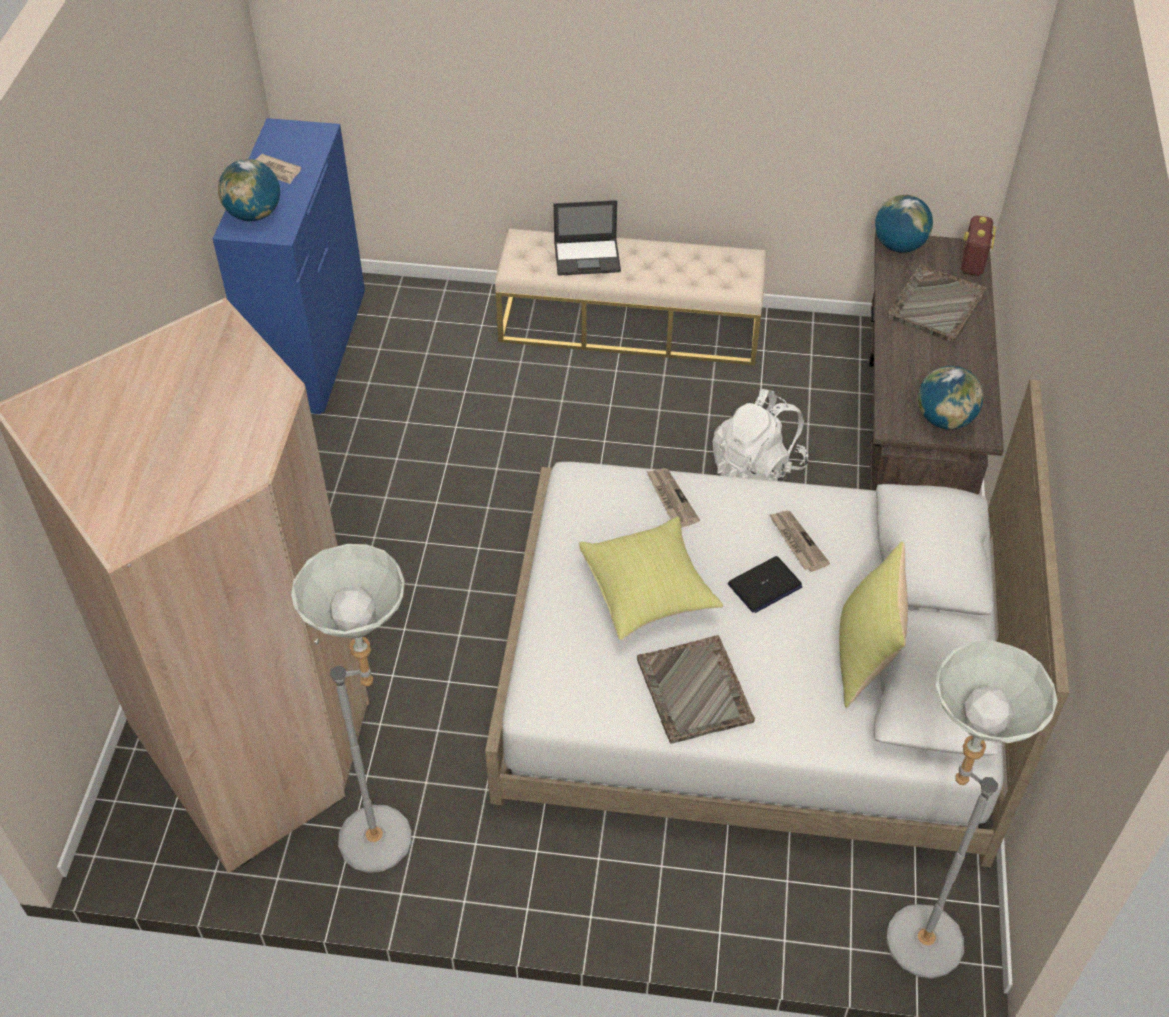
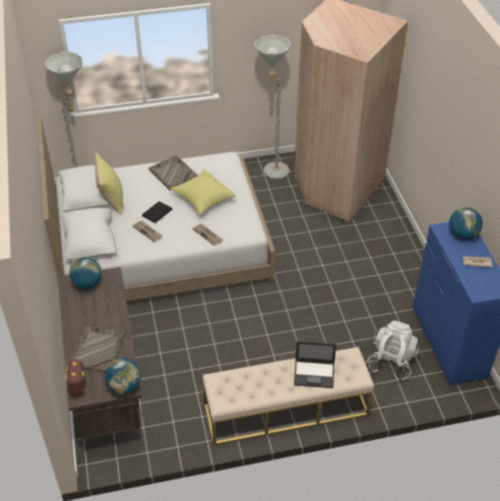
camera: 160 degrees right, 5 degrees down
laptop [554,200,621,276] -> laptop turned 150 degrees counterclockwise [294,341,336,388]
white backpack [713,389,808,482] -> white backpack moved to [367,320,419,381]

